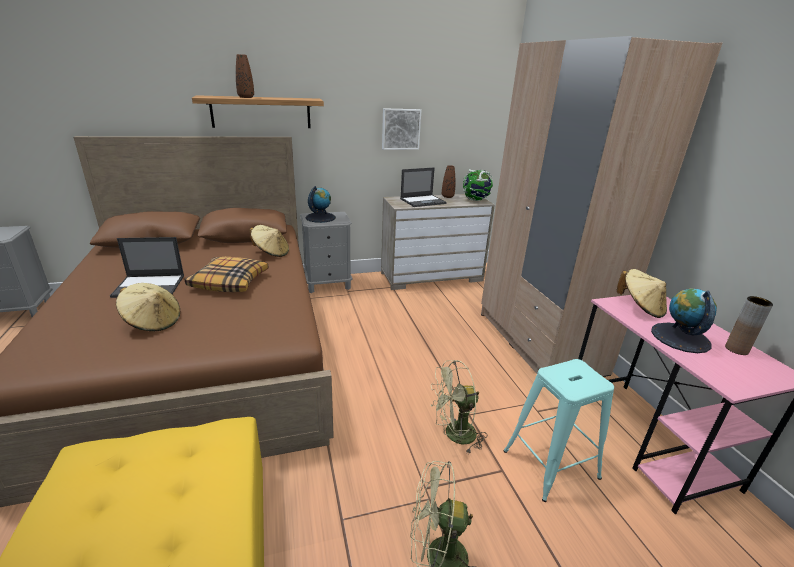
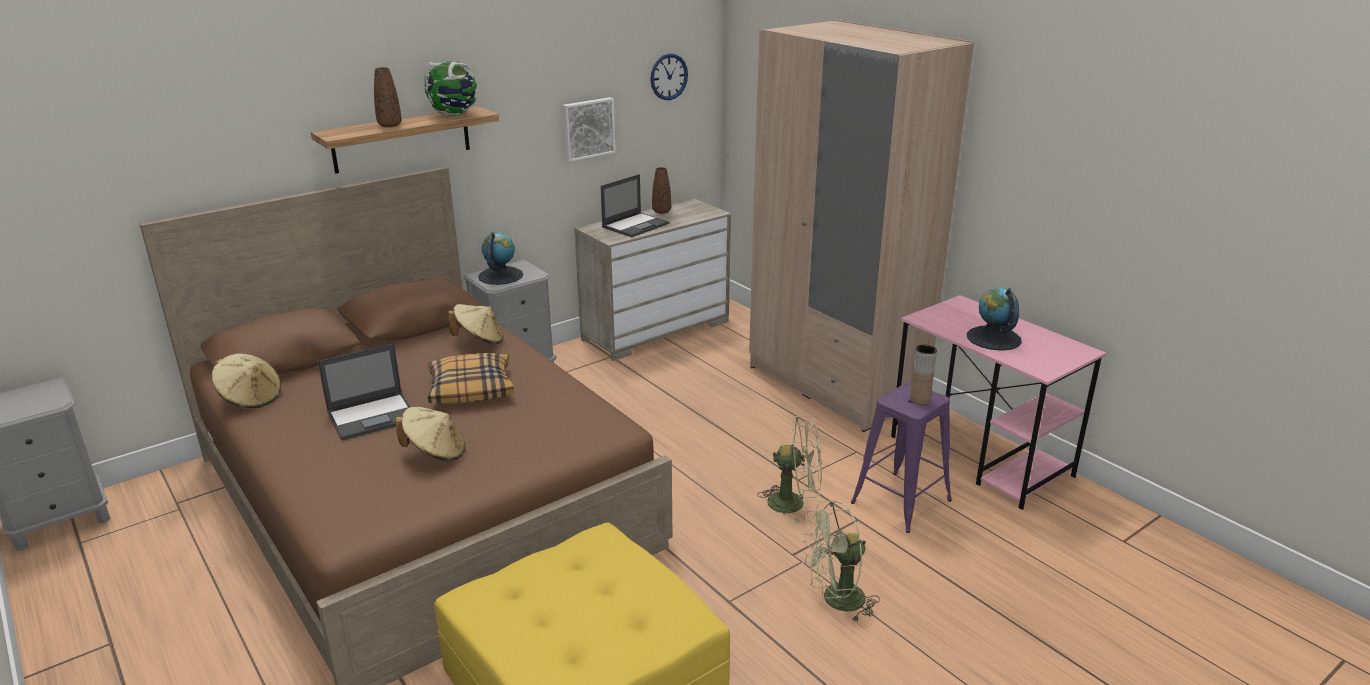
camera: 20 degrees left, 0 degrees up
green fan [431,360,487,453] -> green fan turned 135 degrees counterclockwise [757,416,822,523]
globe [463,169,493,201] -> globe moved to [424,61,477,116]
turquoise stool [503,359,614,502] -> purple stool [851,382,952,533]
beige hat [617,269,667,318] -> beige hat moved to [211,353,281,408]
brown vase [725,296,773,355] -> brown vase moved to [910,345,937,405]
none -> wall clock [650,54,688,100]

